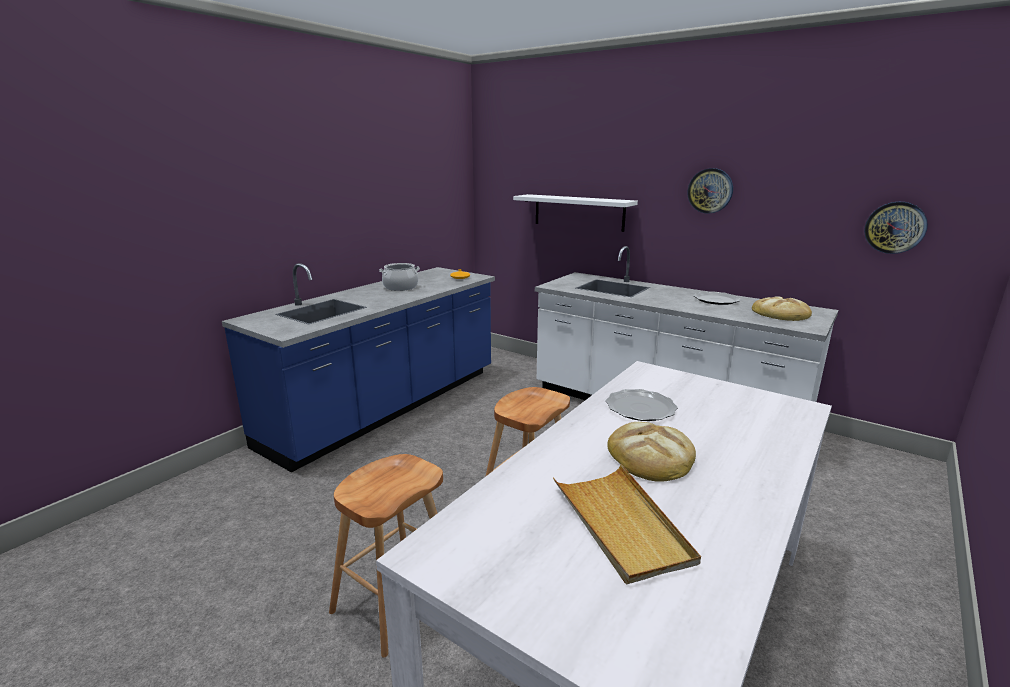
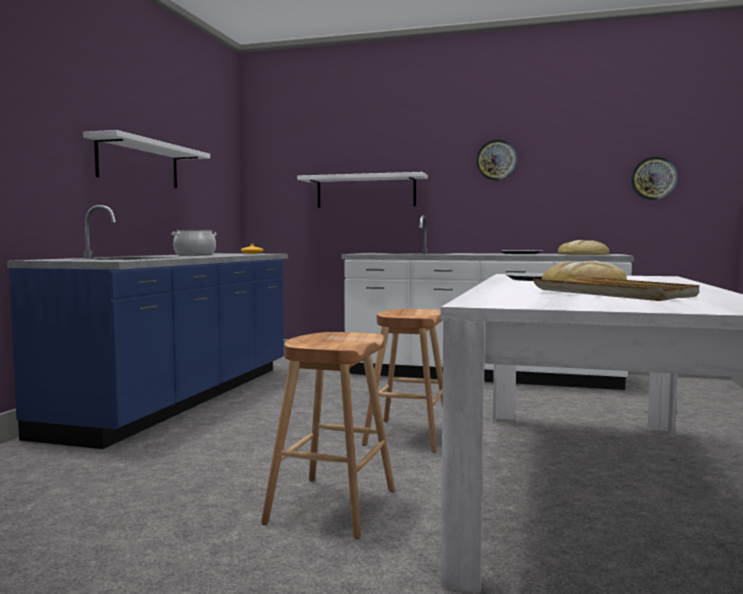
camera: 20 degrees left, 15 degrees down
none -> white shelf [83,130,210,188]

